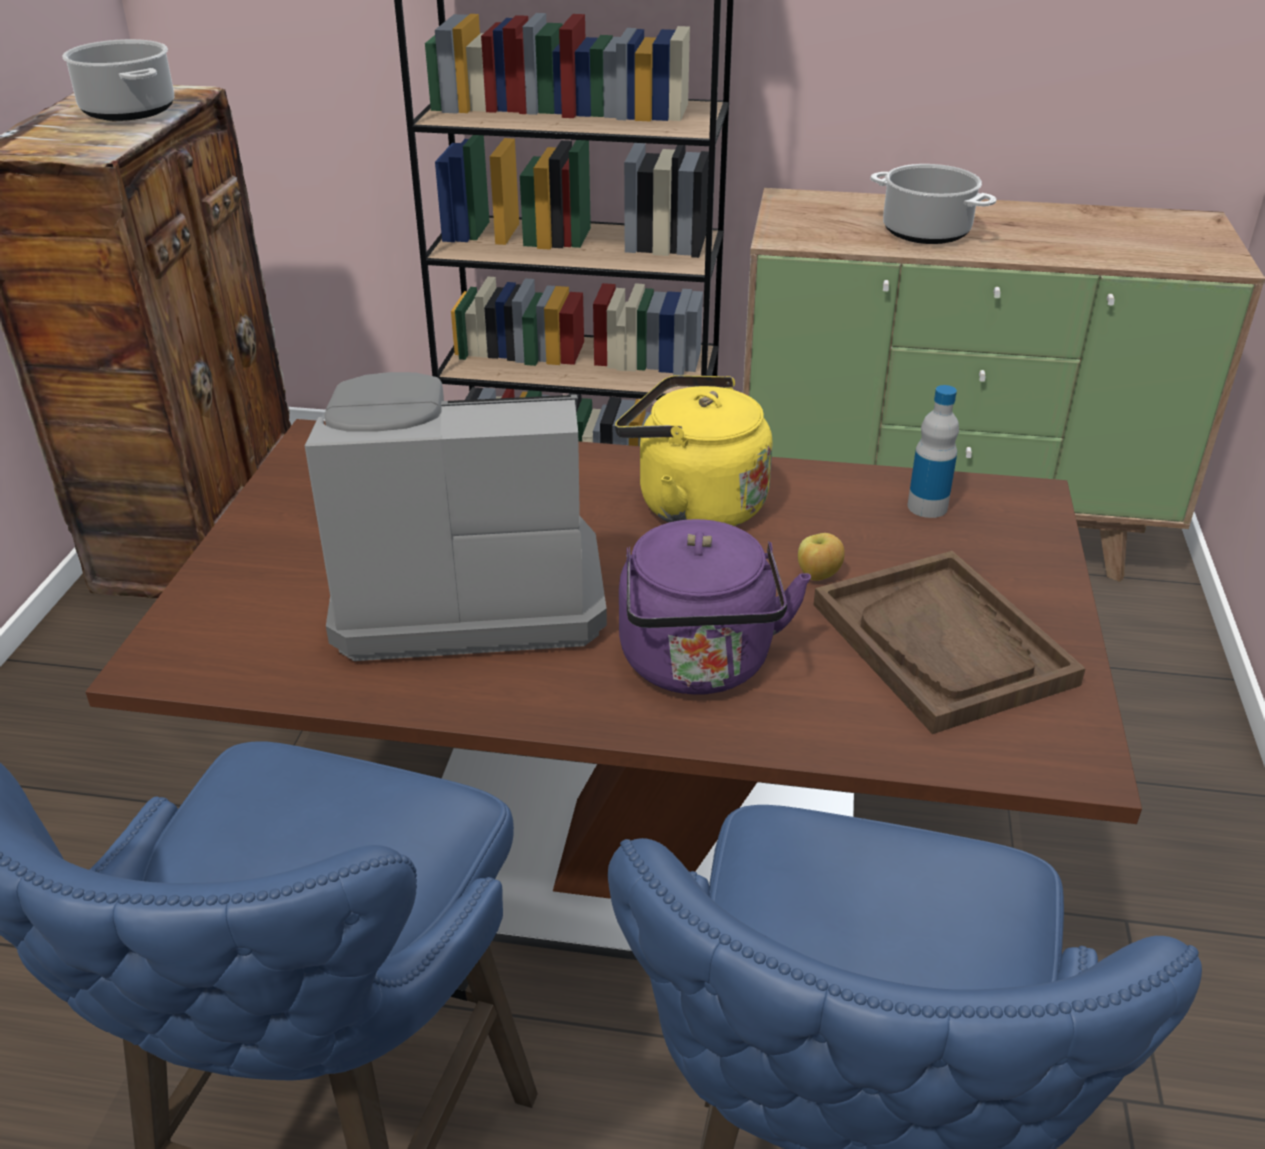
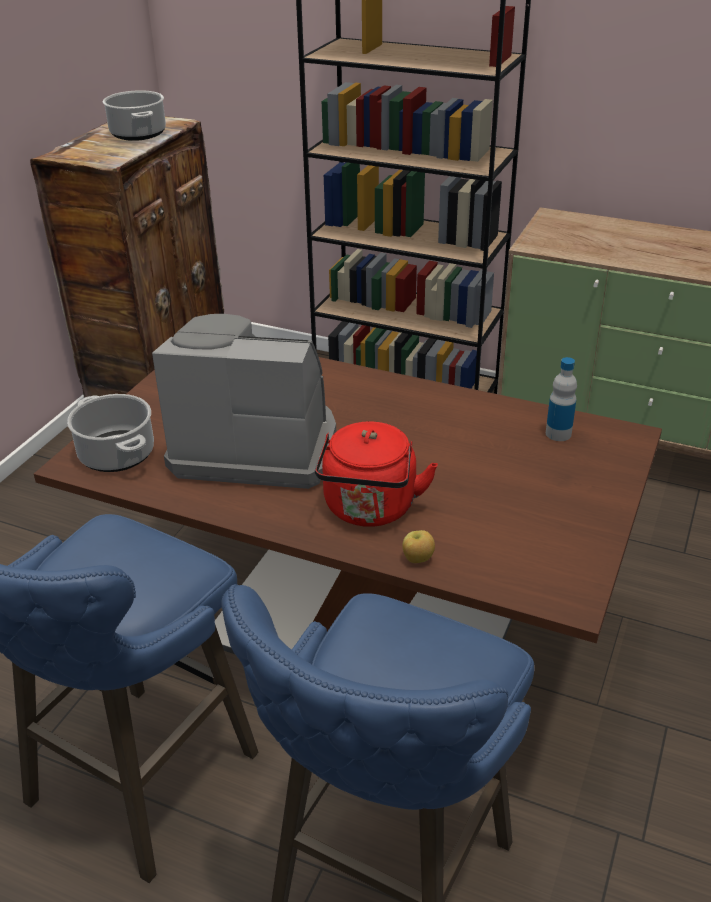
camera: 15 degrees right, 0 degrees up
yellow kettle [615,375,773,526] -> none
purple kettle [619,519,811,695] -> red kettle [315,421,438,527]
apple [798,533,845,581] -> apple moved to [402,530,435,563]
brown tray [813,551,1086,734] -> none
cooking pot [870,164,997,244] -> cooking pot moved to [67,394,154,472]

